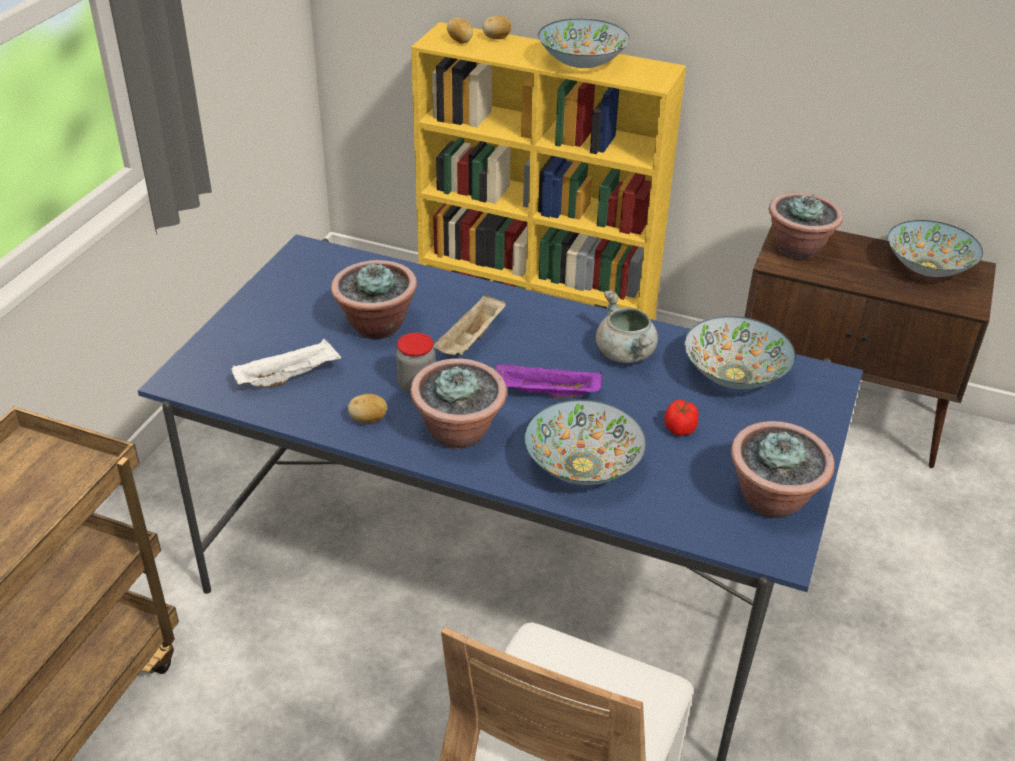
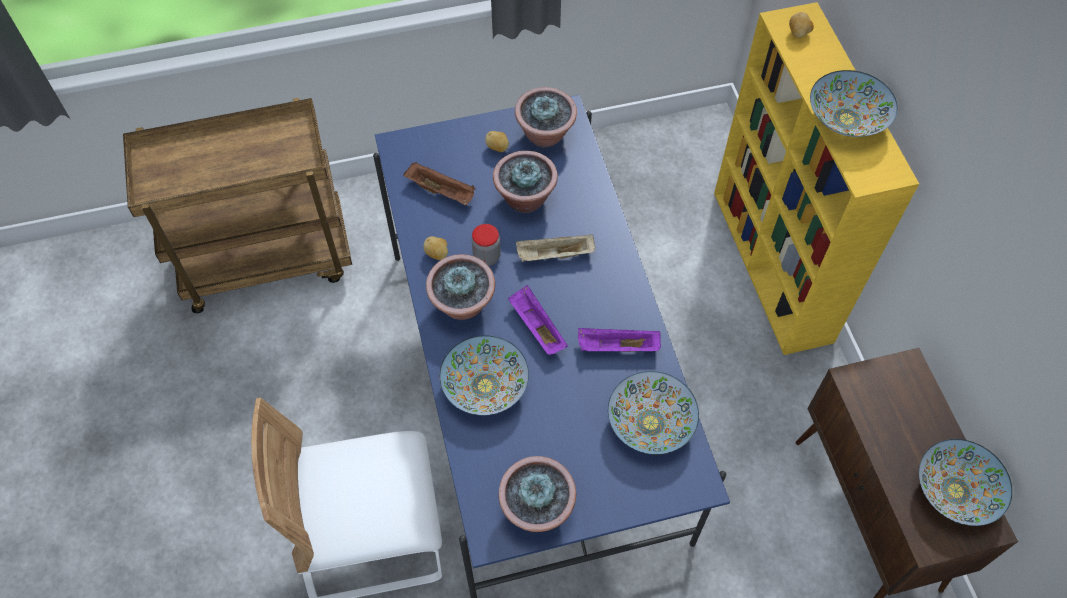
camera: 55 degrees right, 20 degrees up
white tray [232,339,341,387] -> brown tray [404,162,475,205]
potato [483,16,512,39] -> potato moved to [485,131,509,152]
grey cooking pot [596,290,658,363] -> purple tray [578,328,661,352]
tomato [664,400,698,436] -> none
potted plant [769,192,843,259] -> potted plant moved to [515,87,577,147]

